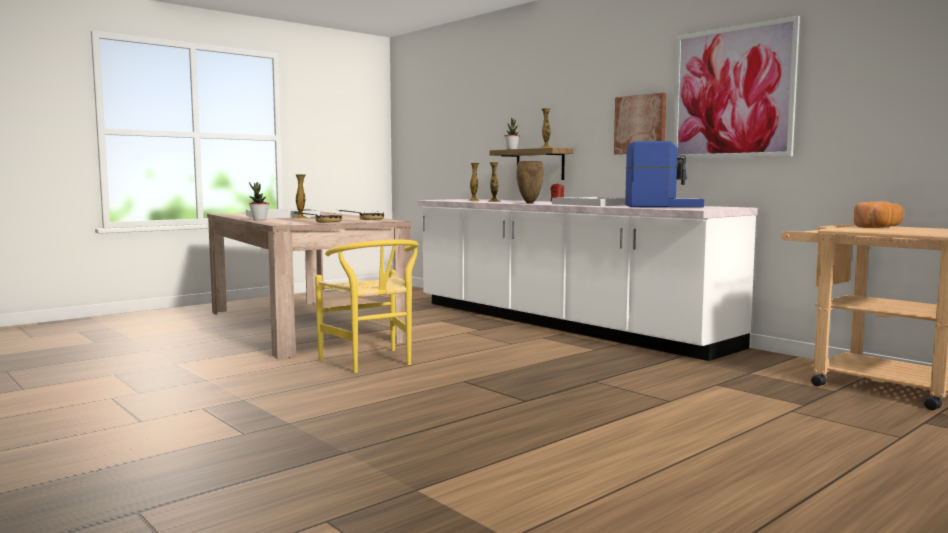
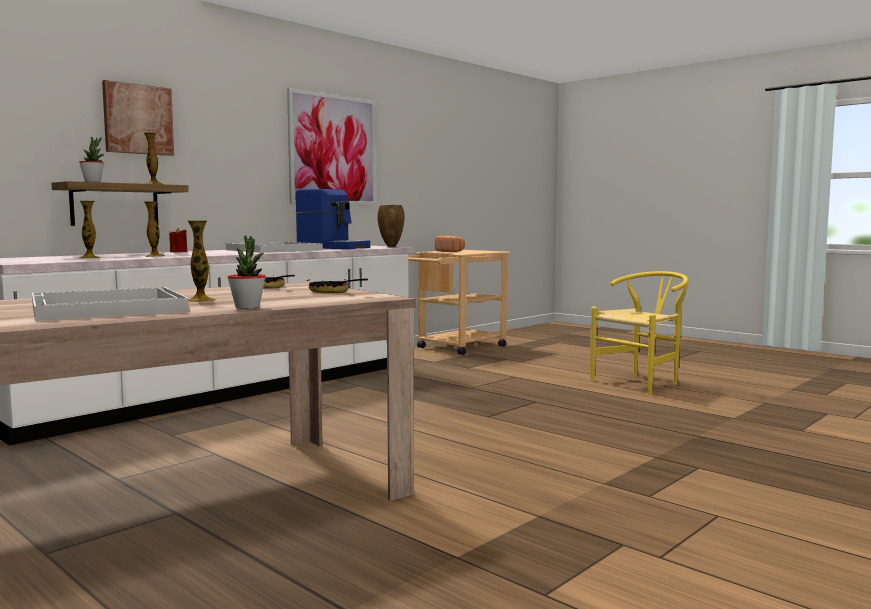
camera: 95 degrees left, 0 degrees up
yellow chair [315,240,418,373] -> yellow chair moved to [590,271,688,395]
brown vase [516,161,544,203] -> brown vase moved to [377,205,405,247]
picture [614,92,666,155] -> picture moved to [102,80,174,156]
coffee machine [625,141,704,207] -> coffee machine turned 120 degrees clockwise [296,189,370,249]

